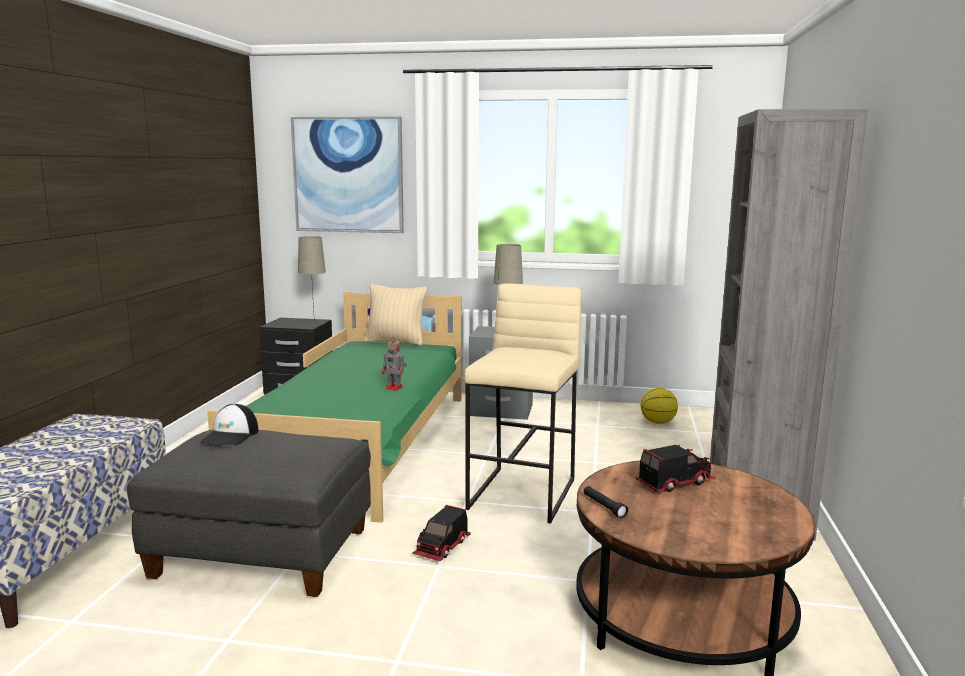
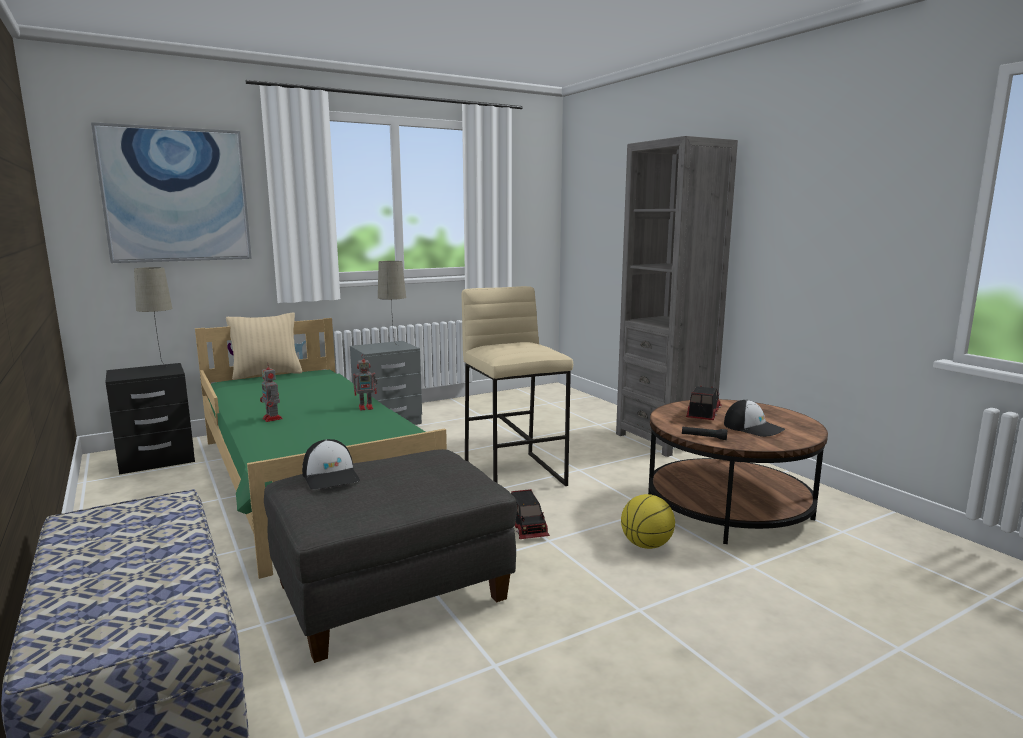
camera: 40 degrees left, 0 degrees up
basketball [641,388,678,424] -> basketball moved to [621,494,675,549]
none -> toy robot [260,362,283,422]
none -> cap [724,400,785,437]

